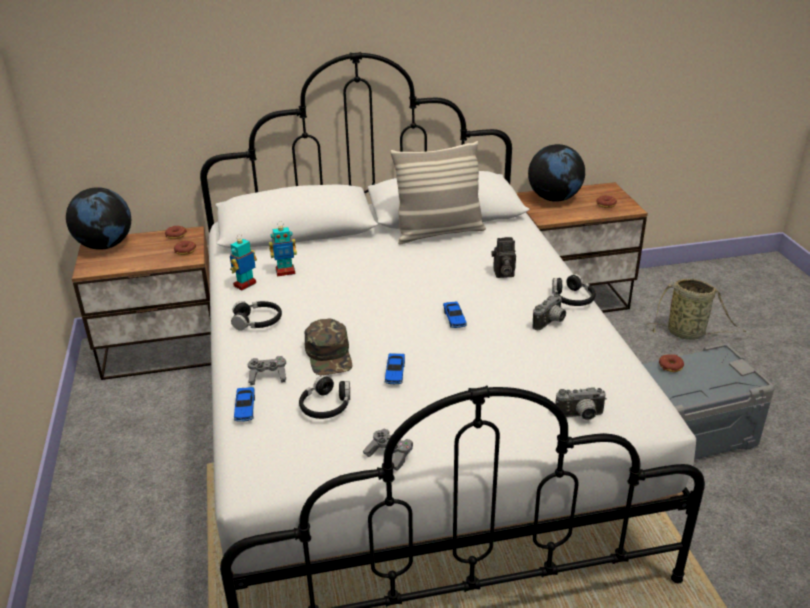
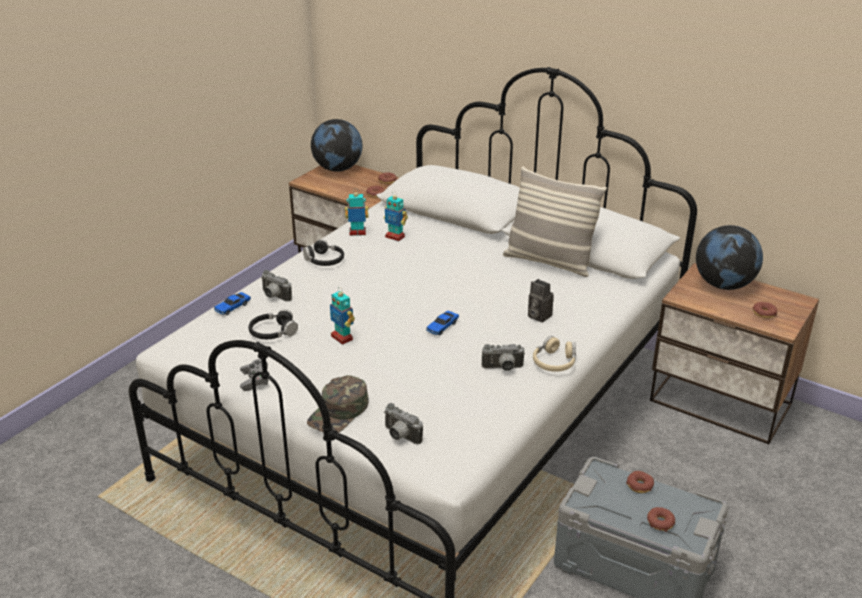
camera: 45 degrees right, 0 degrees up
grey game controller [248,356,286,385] -> camera [262,270,292,302]
green cap [304,319,352,375] -> green cap moved to [307,375,368,433]
toy car [384,353,405,384] -> toy robot [330,287,355,345]
black headphones [552,274,596,306] -> beige headphones [533,336,576,372]
basket [647,279,747,340] -> none
none -> donut [647,507,675,532]

